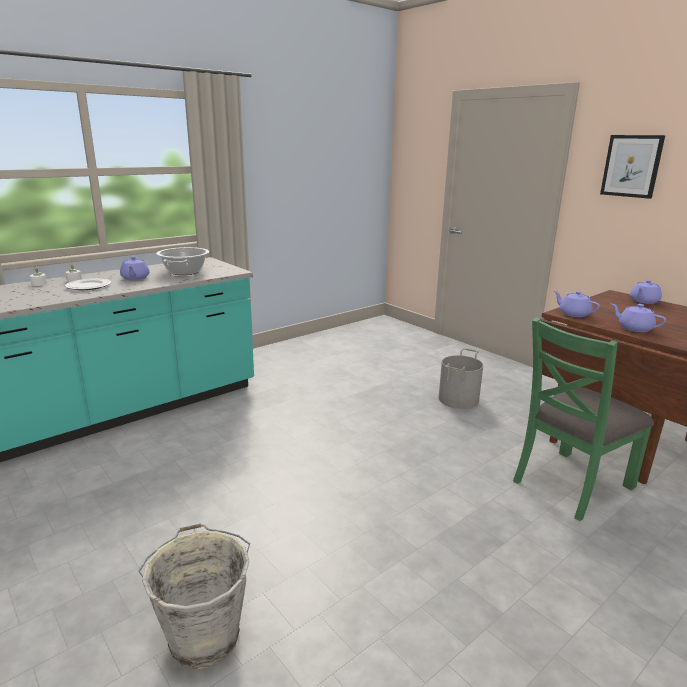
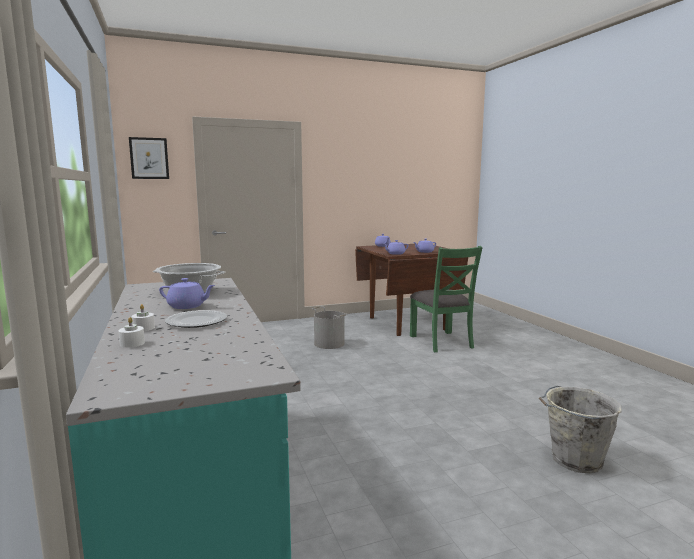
camera: 70 degrees left, 10 degrees down
picture [600,135,665,199] -> picture moved to [129,137,169,179]

